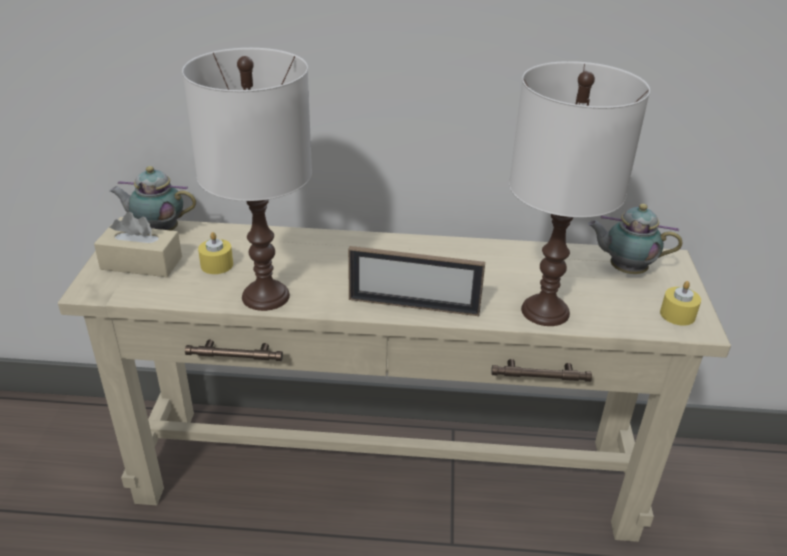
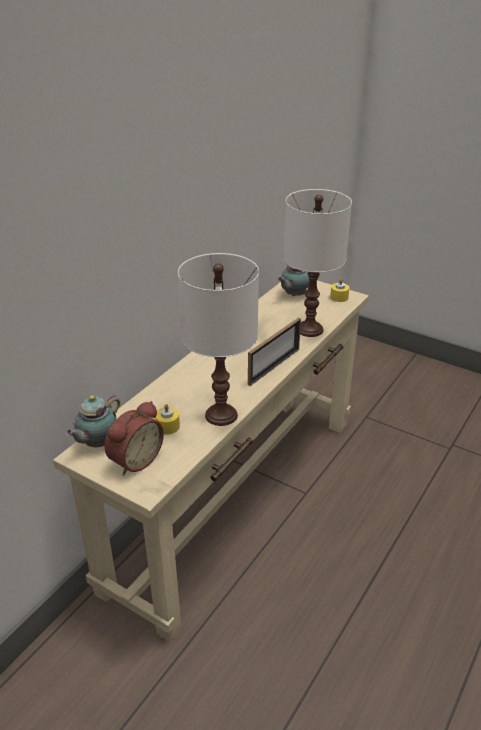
camera: 60 degrees left, 0 degrees up
beige tissue box [94,212,182,277] -> alarm clock [105,401,164,476]

